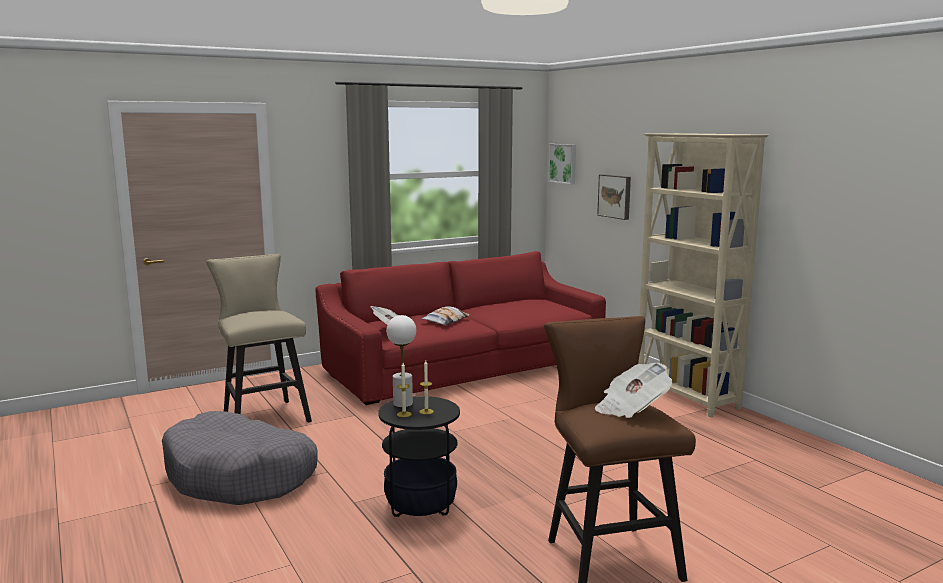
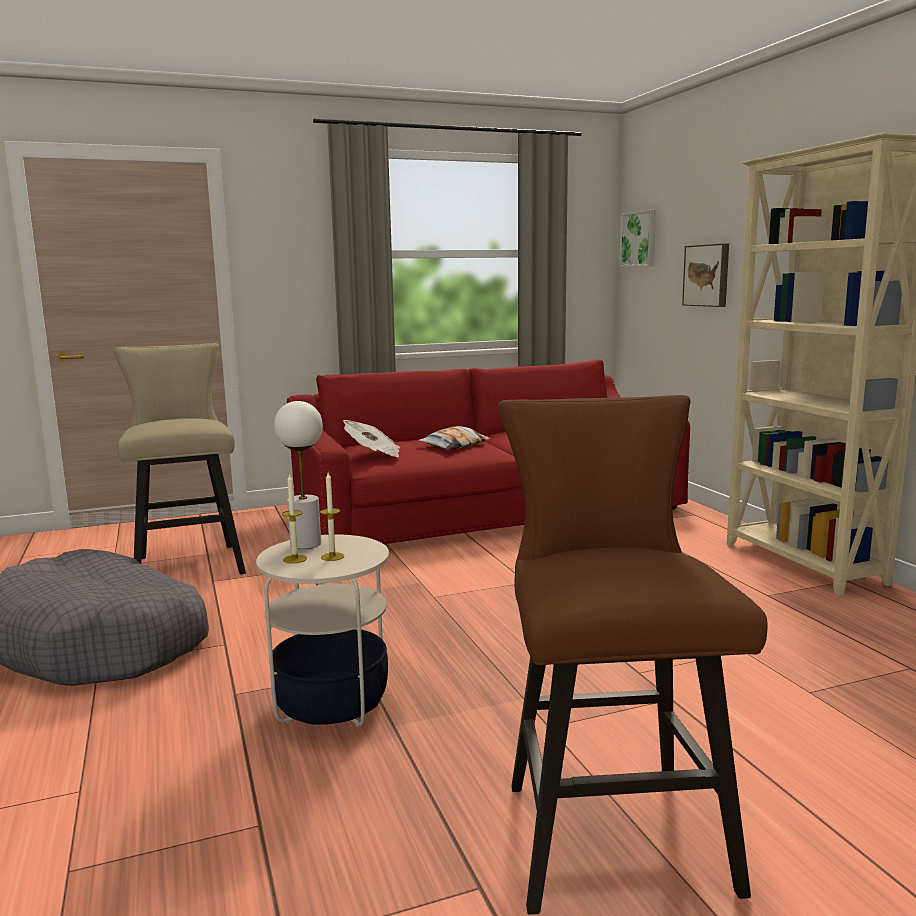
camera: 10 degrees right, 0 degrees up
black side table [378,396,460,517] -> beige side table [256,534,389,727]
newspaper [595,363,672,418] -> none

